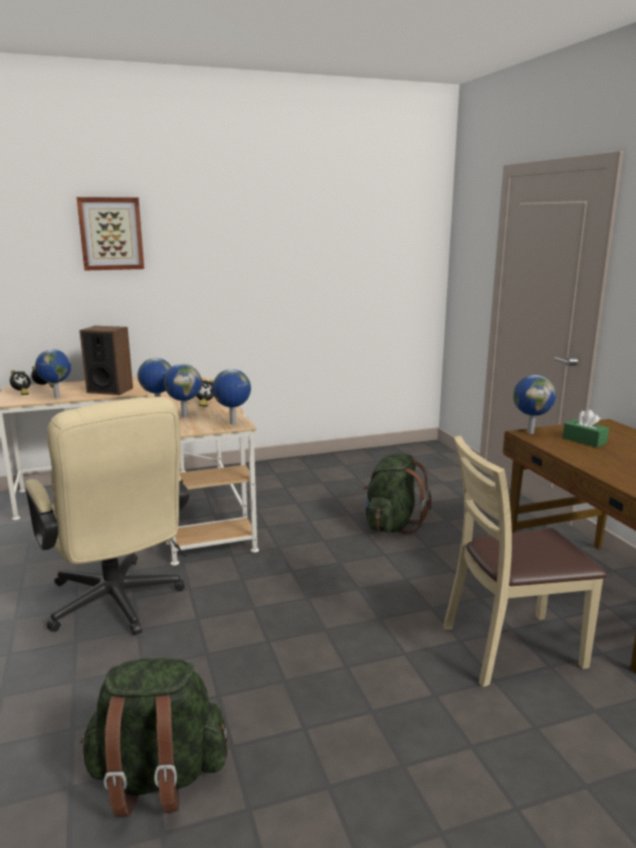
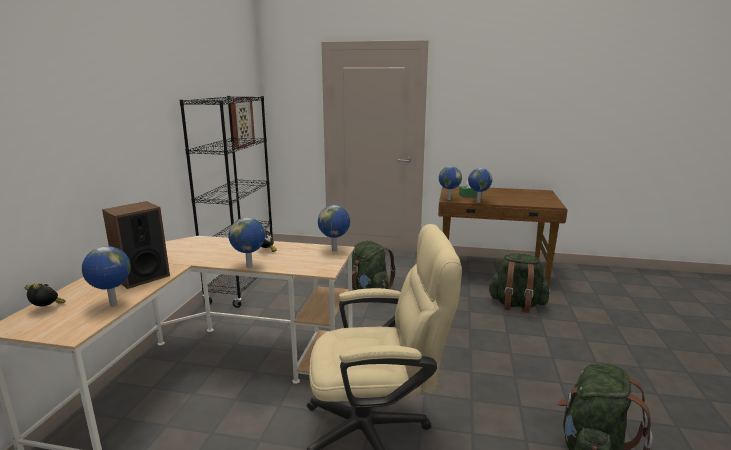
camera: 60 degrees left, 0 degrees up
alarm clock [10,370,31,395] -> none
picture [77,197,144,271] -> picture moved to [230,98,255,149]
globe [164,364,201,418] -> globe moved to [468,168,492,203]
beige chair [443,435,607,687] -> green backpack [488,254,550,313]
none -> black bookcase [180,96,273,308]

